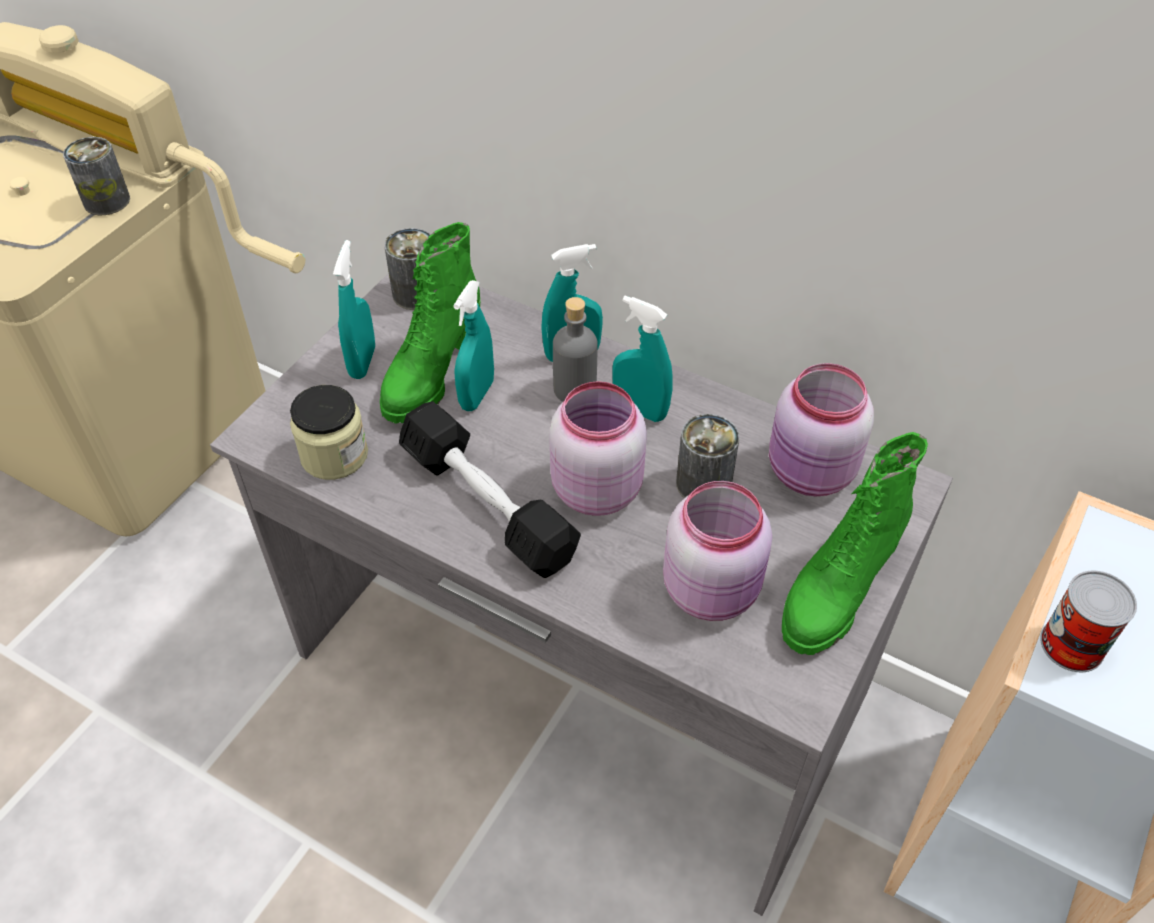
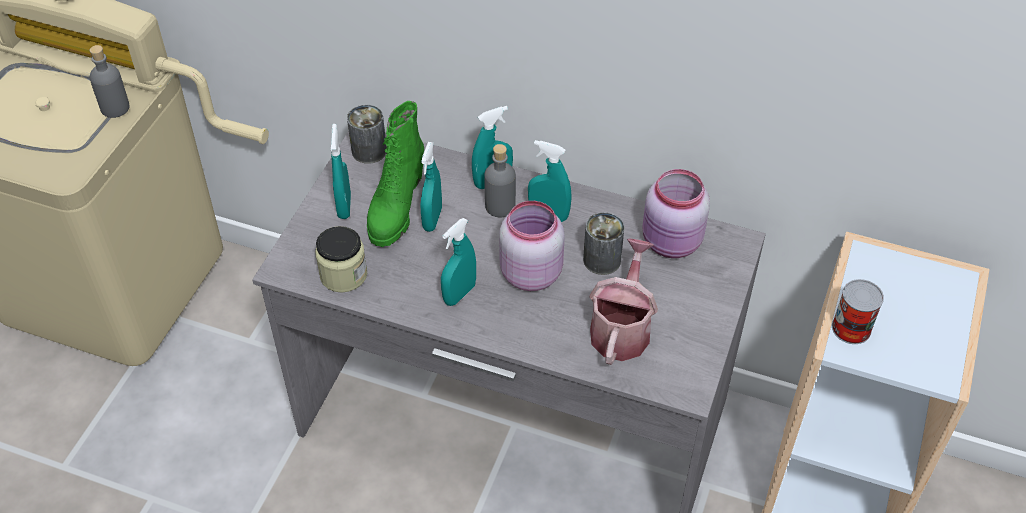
camera: 10 degrees left, 0 degrees up
can [63,137,130,215] -> grey bottle [90,45,130,118]
black dumbbell [399,401,581,578] -> turquoise spray bottle [441,218,476,306]
pink jar [663,481,772,621] -> watering can [589,239,658,365]
green boot [782,432,928,655] -> none

